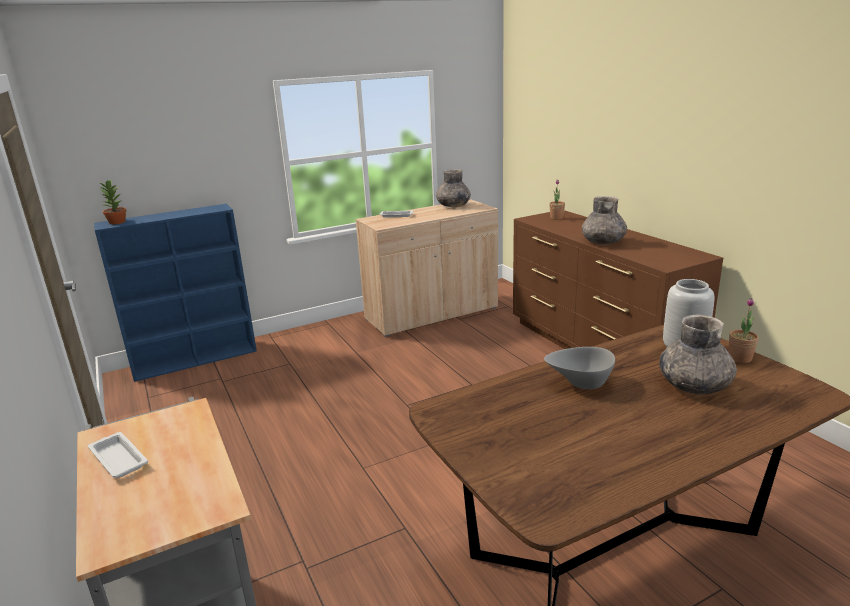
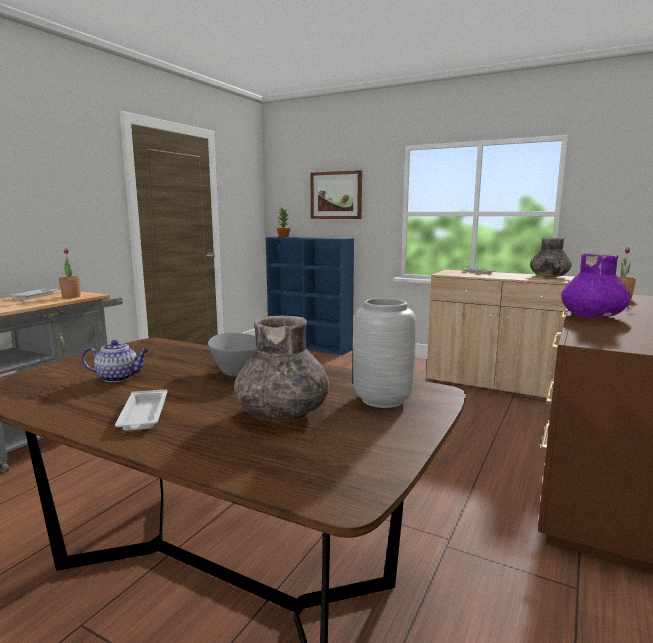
camera: 55 degrees right, 10 degrees down
grey vase [582,196,627,244] -> purple vase [561,254,630,318]
potted plant [728,298,758,363] -> potted plant moved to [58,248,80,298]
none -> teapot [82,340,149,382]
none -> white tray [115,389,167,431]
none -> picture [311,170,362,219]

